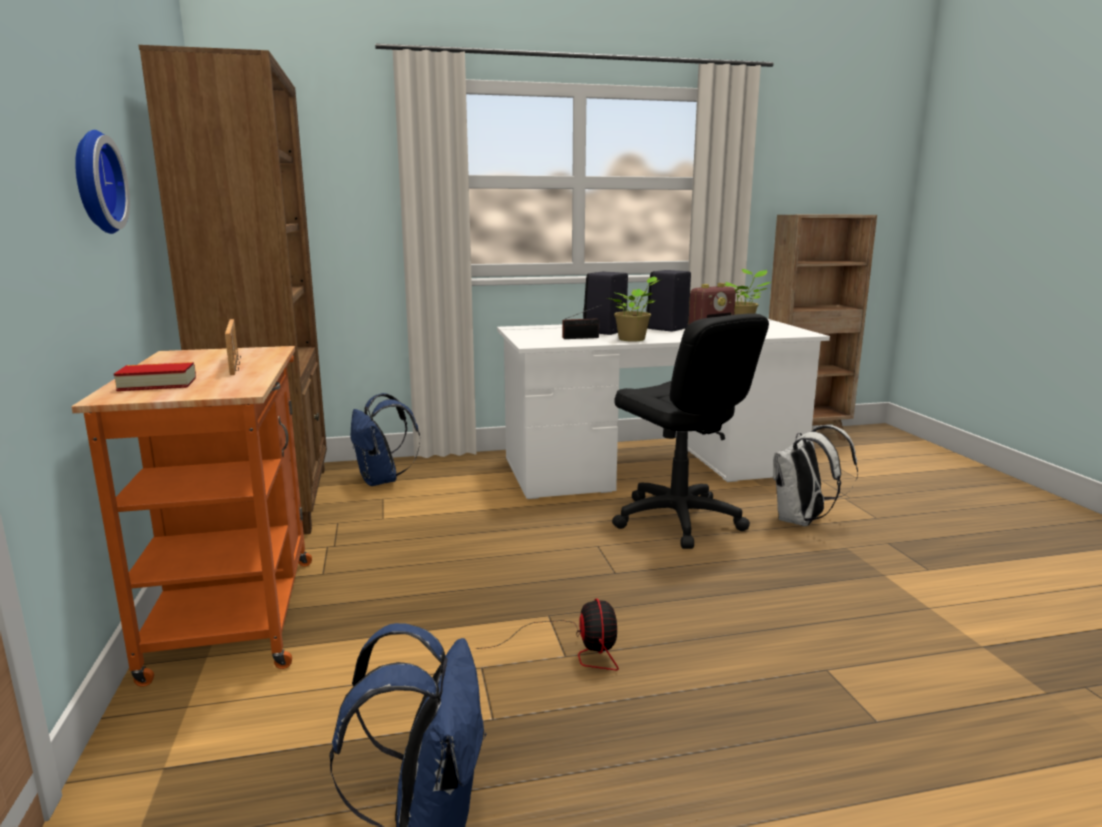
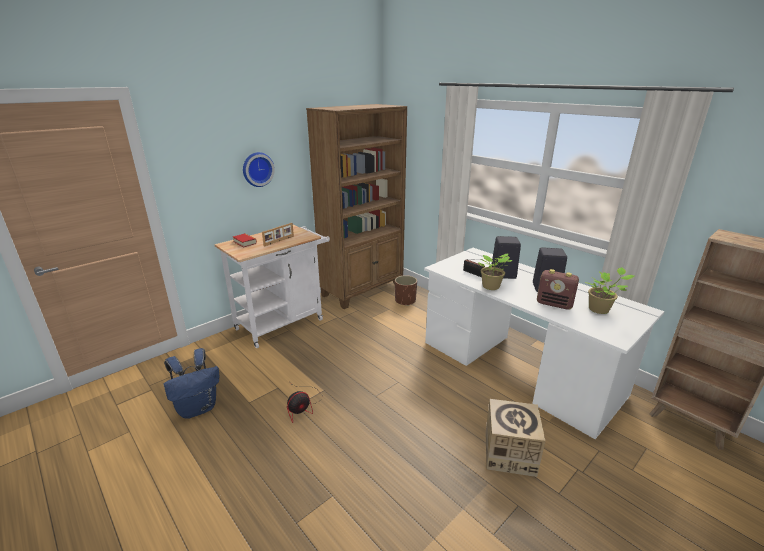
camera: 60 degrees right, 10 degrees up
orange cart [71,346,312,687] -> white cart [215,225,330,348]
blue backpack [350,393,421,486] -> brown planter [395,275,417,306]
black office chair [612,313,769,549] -> none
white backpack [773,425,858,526] -> cardboard box [485,399,545,477]

